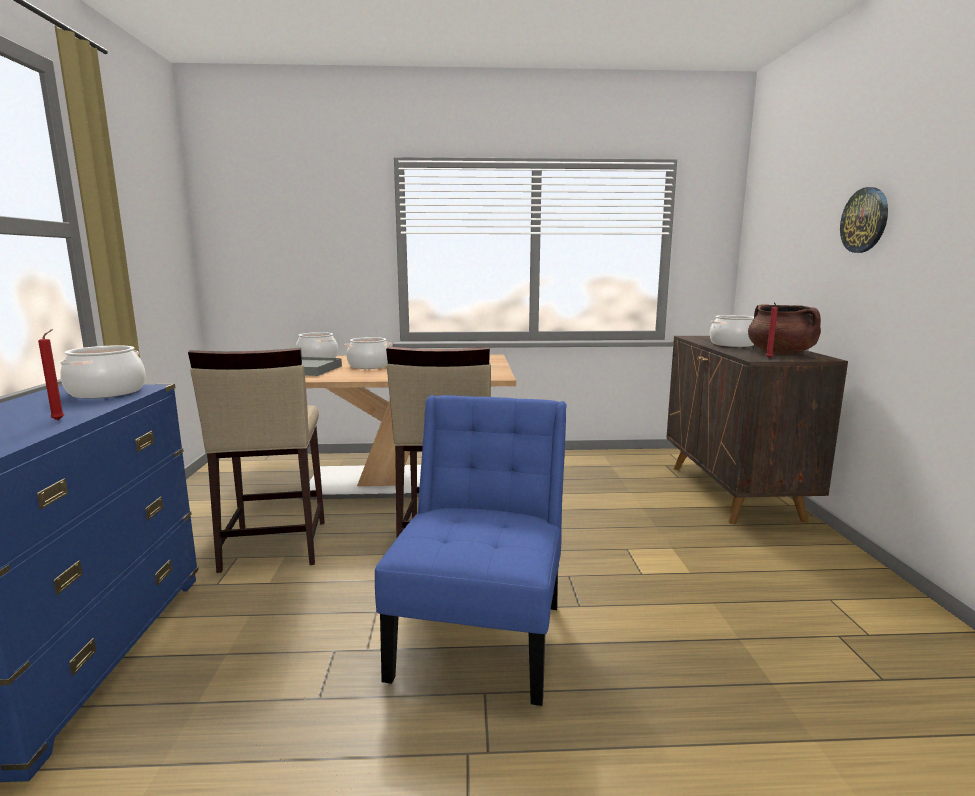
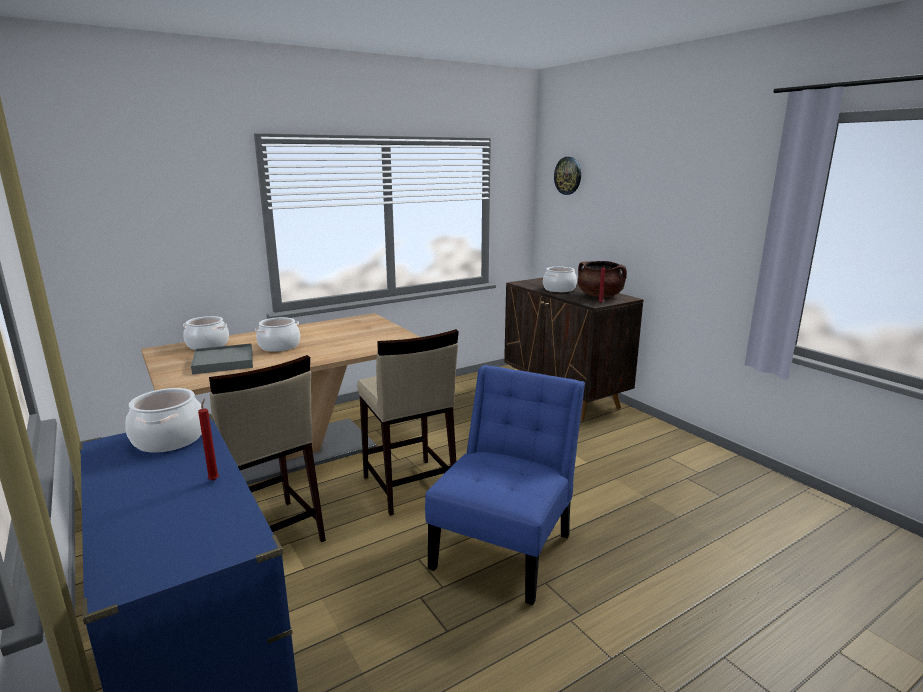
camera: 30 degrees left, 5 degrees up
blue chair [375,395,567,706] -> blue chair turned 45 degrees clockwise [425,365,585,605]
wall clock [840,187,888,253] -> wall clock moved to [554,157,581,195]

